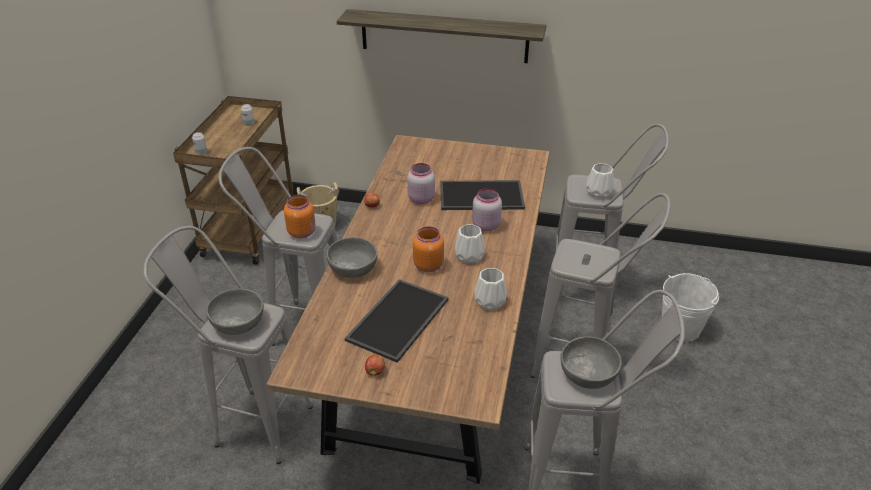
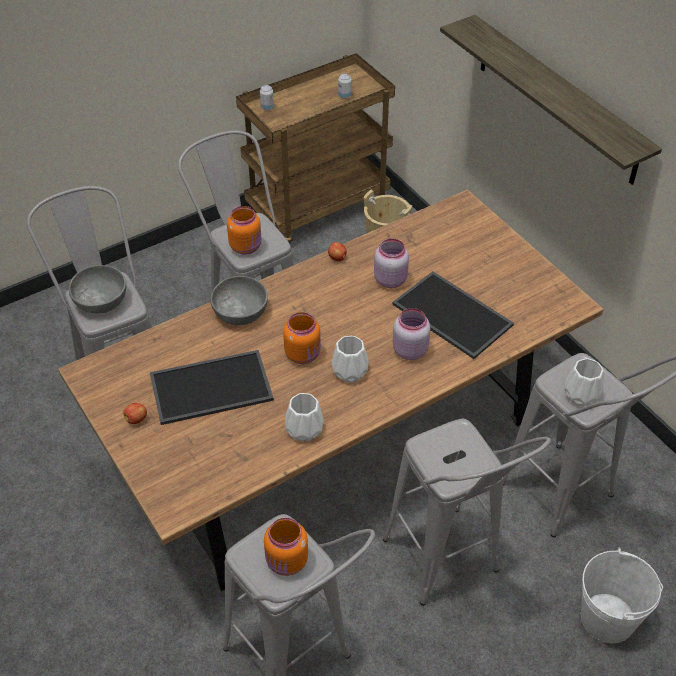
camera: 45 degrees right, 10 degrees up
grey bowl [560,336,622,389] -> orange jar [264,518,308,576]

